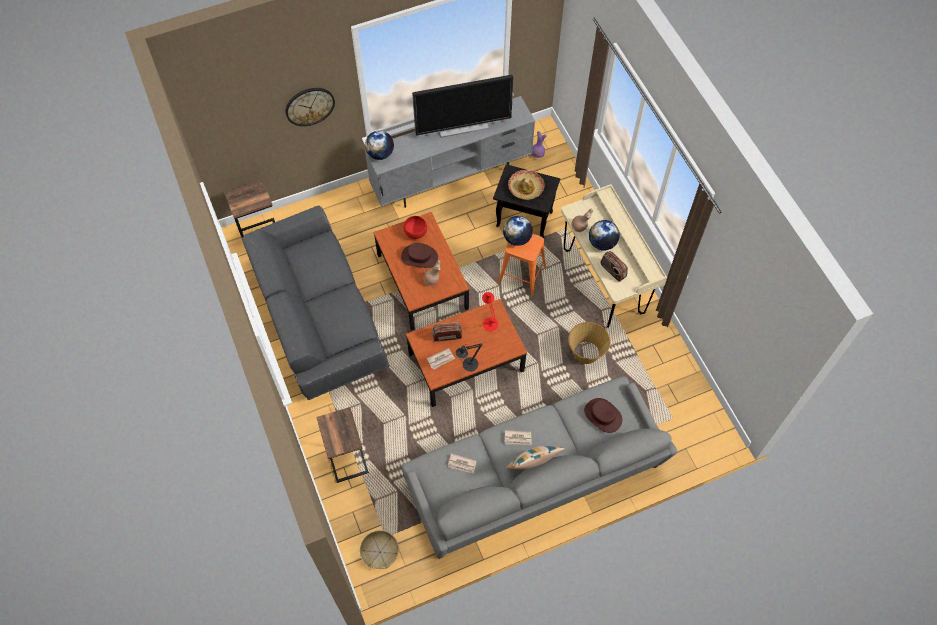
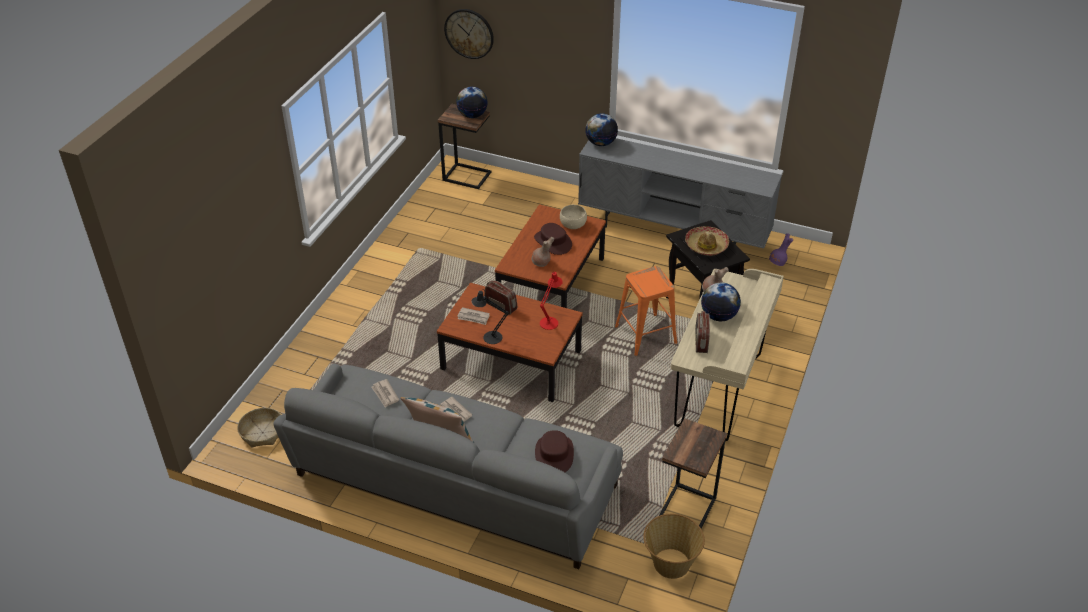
camera: 45 degrees right, 20 degrees down
grey sofa [242,206,390,400] -> none
wall clock [286,88,335,126] -> wall clock moved to [444,9,494,59]
side table [316,407,369,483] -> side table moved to [659,418,727,528]
red bowl [403,216,427,239] -> beige bowl [560,205,587,229]
television [412,75,514,137] -> none
globe [503,216,533,246] -> globe moved to [456,87,488,118]
basket [568,322,610,364] -> basket moved to [643,514,705,579]

